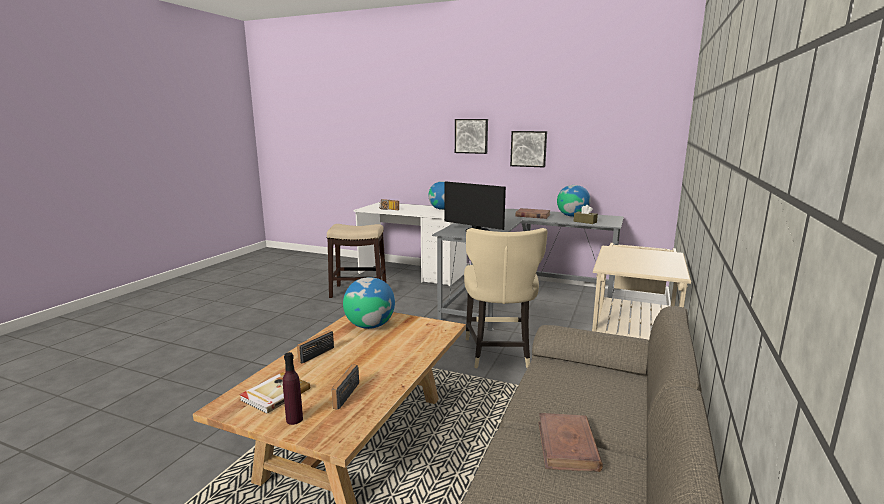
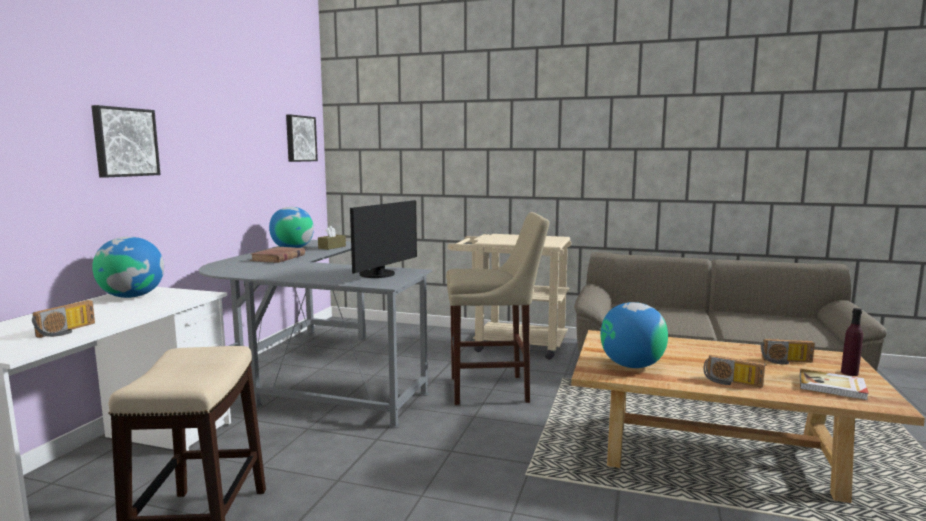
camera: 95 degrees left, 5 degrees down
beige chair [464,228,547,368] -> beige stool [446,212,549,405]
picture [510,131,547,167] -> picture moved to [286,115,318,162]
brown book [538,413,603,472] -> none

